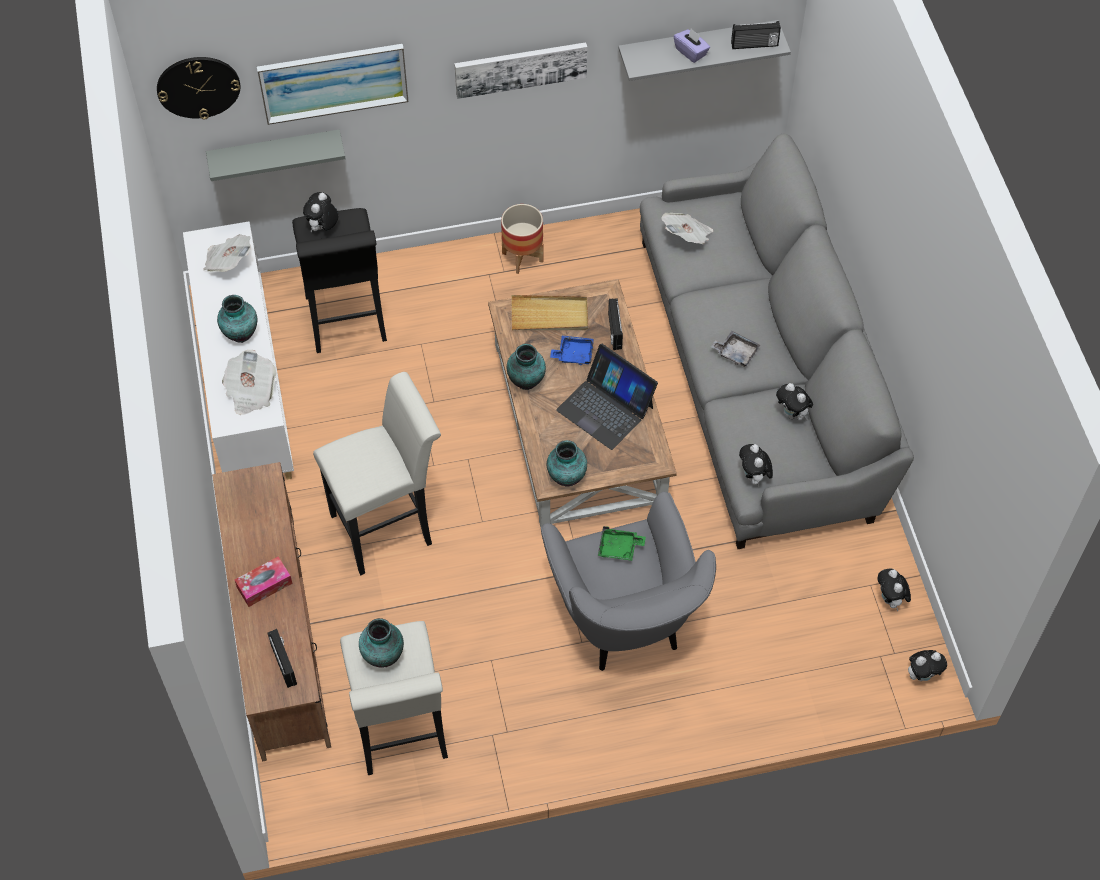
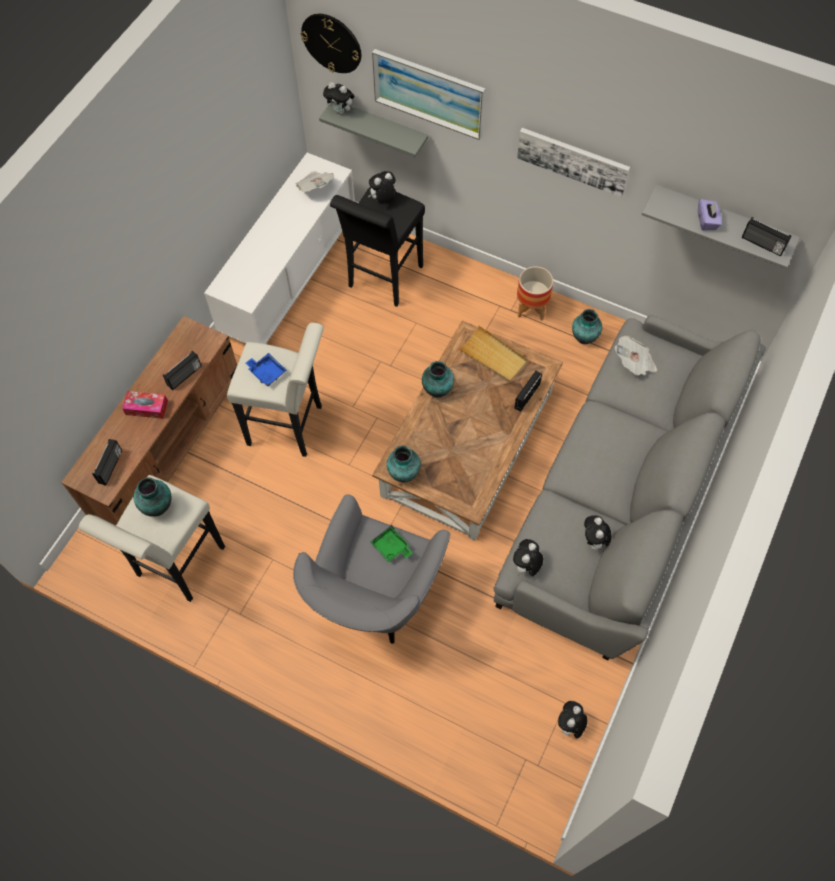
camera: 40 degrees right, 5 degrees up
vase [217,295,257,343] -> vase moved to [572,309,602,344]
newspaper [222,350,277,415] -> none
blue tray [550,336,594,365] -> blue tray moved to [246,353,287,386]
laptop [556,344,658,450] -> none
grey tray [711,331,760,367] -> none
plush toy [908,650,947,681] -> plush toy moved to [323,82,355,114]
none -> radio [163,351,202,391]

